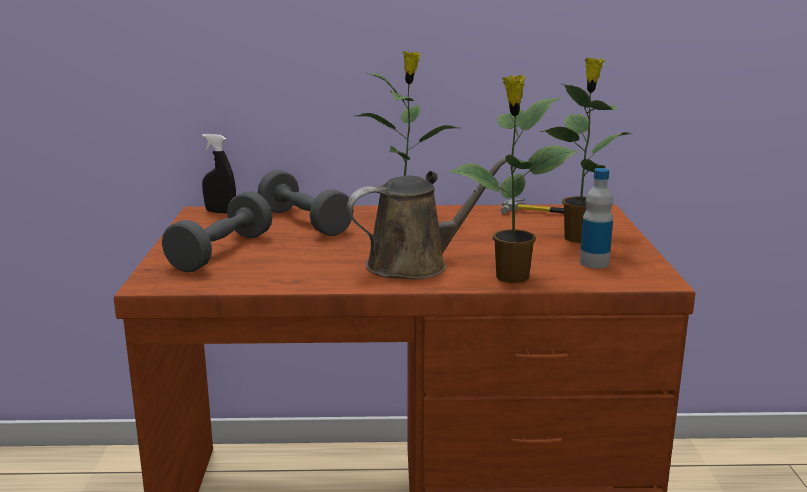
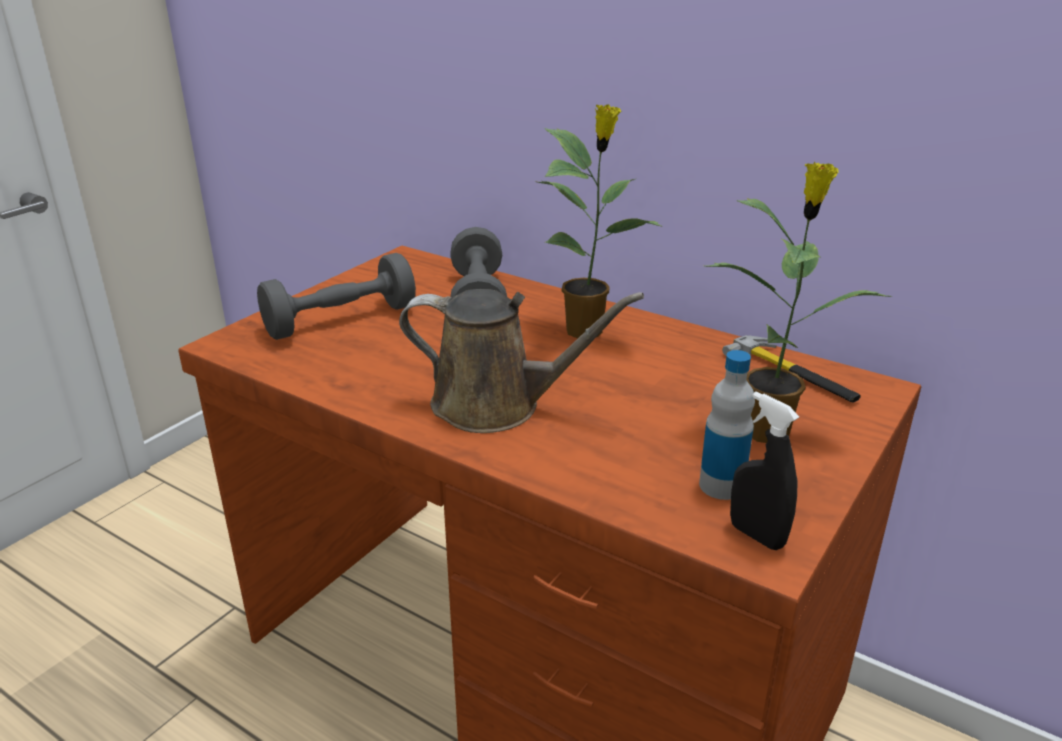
camera: 35 degrees right, 10 degrees up
black spray bottle [202,134,236,214] -> black spray bottle moved to [730,392,799,550]
potted plant [449,75,578,283] -> none

